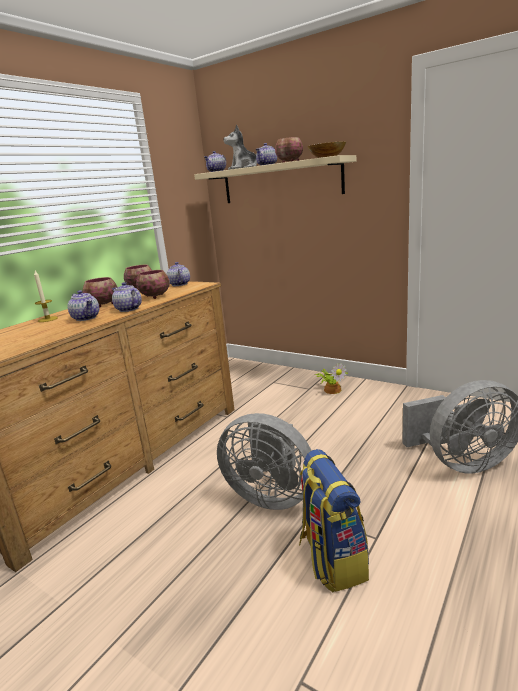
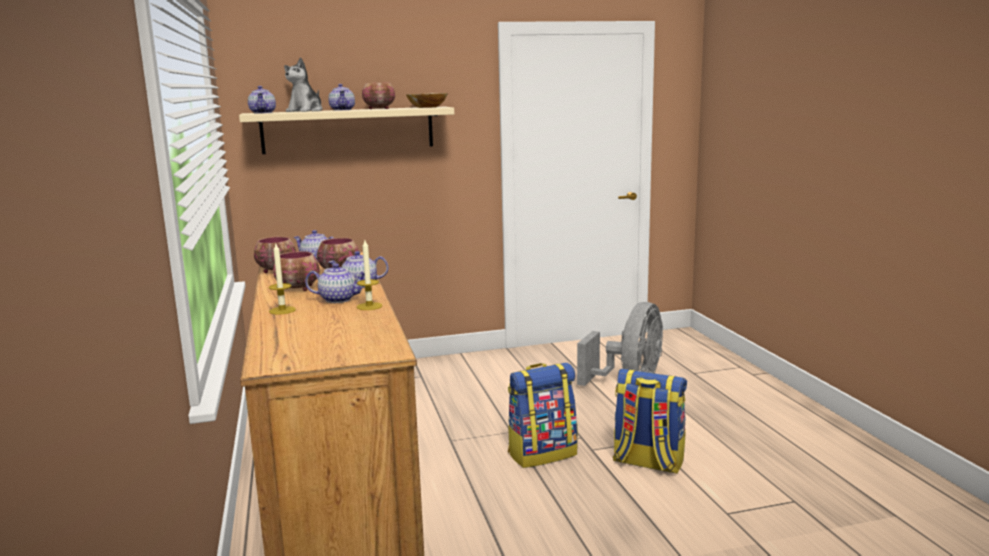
camera: 50 degrees left, 5 degrees down
grey fan [217,413,312,510] -> backpack [508,363,578,468]
potted plant [316,363,348,394] -> none
none -> candle [357,240,383,310]

